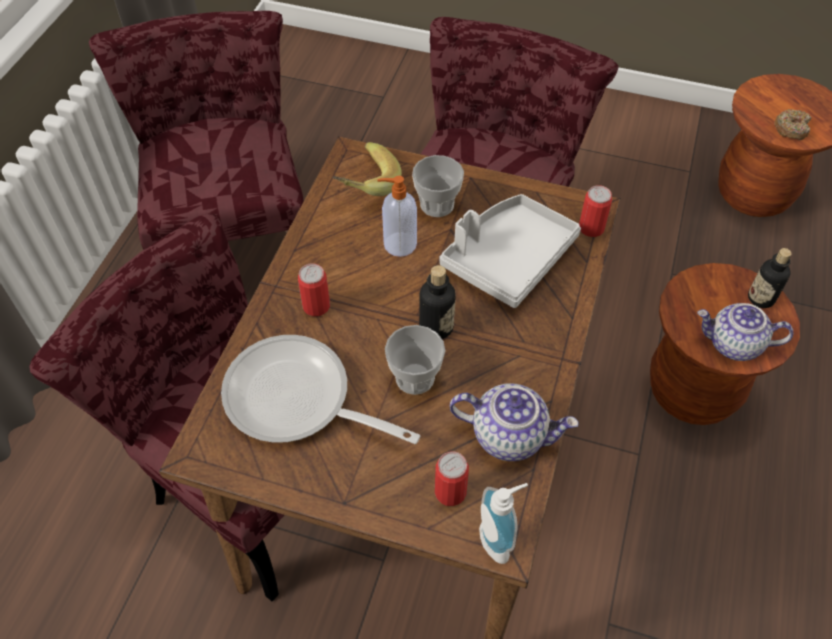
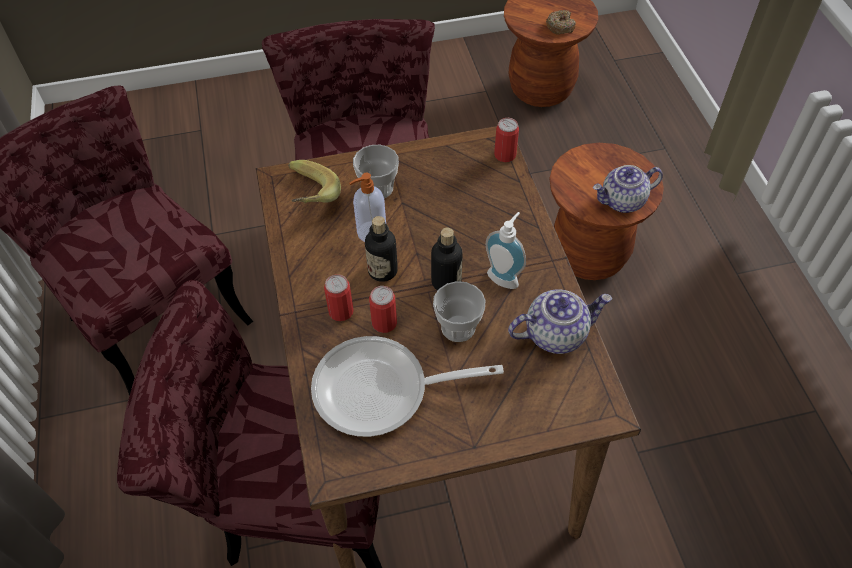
camera: 30 degrees left, 0 degrees up
can [435,451,469,506] -> can moved to [369,286,397,333]
grey tray [440,194,581,308] -> none
soap dispenser [479,483,528,564] -> soap dispenser moved to [486,212,526,289]
bottle [748,248,792,308] -> bottle moved to [365,216,398,282]

